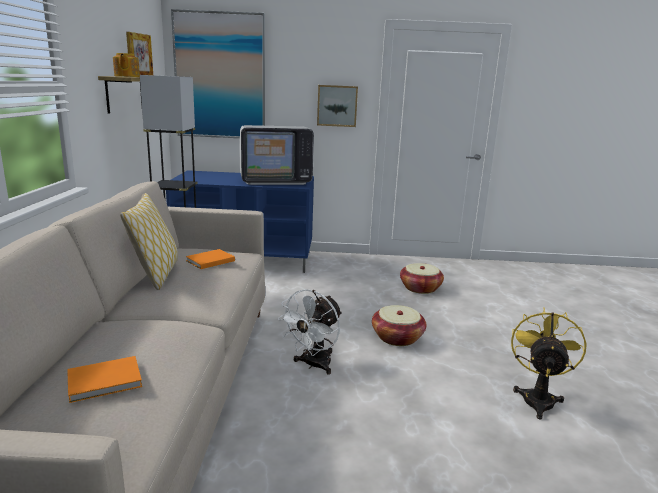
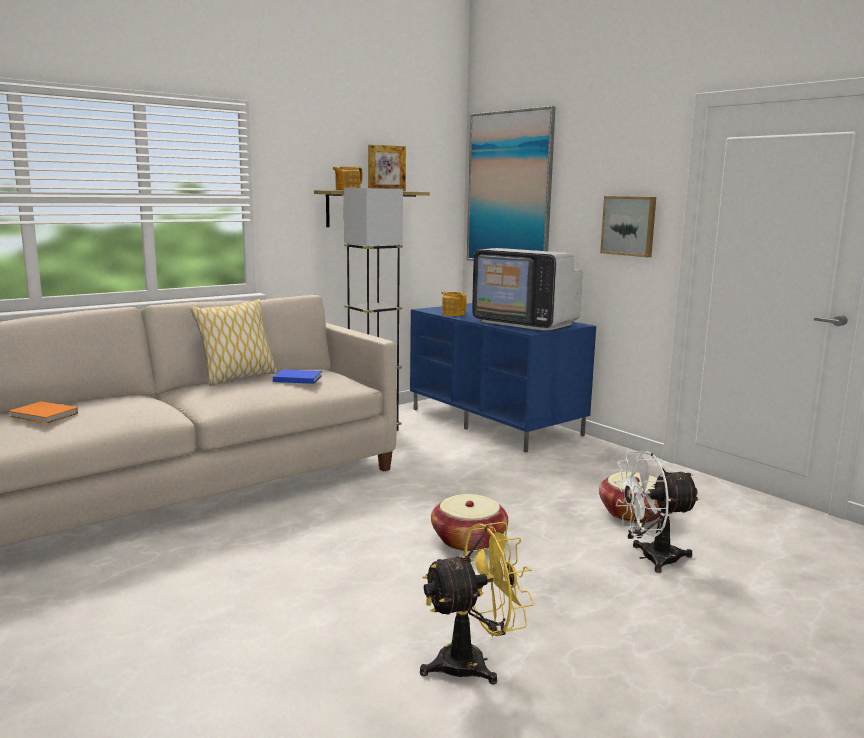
camera: 50 degrees right, 5 degrees down
orange book [186,249,235,269] -> blue book [273,369,322,384]
white fan [278,289,342,375] -> white fan moved to [614,451,701,573]
none -> teapot [441,291,467,316]

